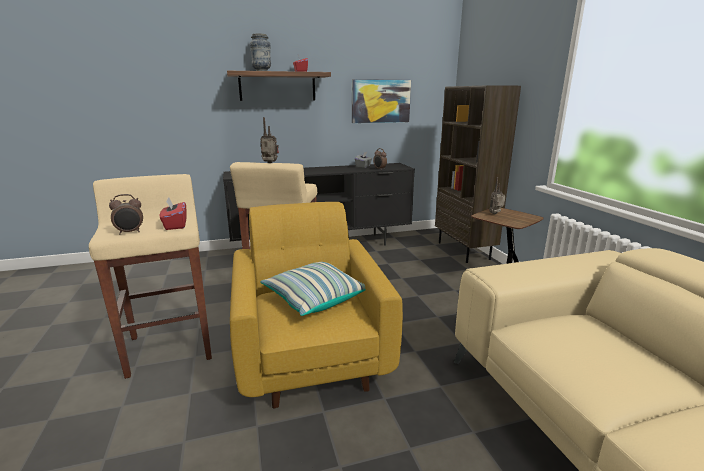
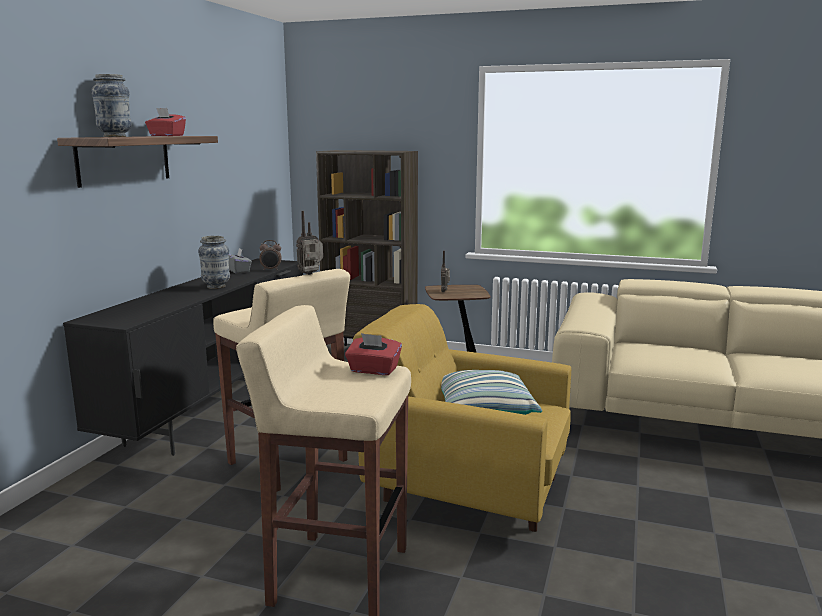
camera: 55 degrees left, 5 degrees down
alarm clock [109,194,143,235] -> none
picture [352,79,411,123] -> none
none -> vase [198,236,230,289]

